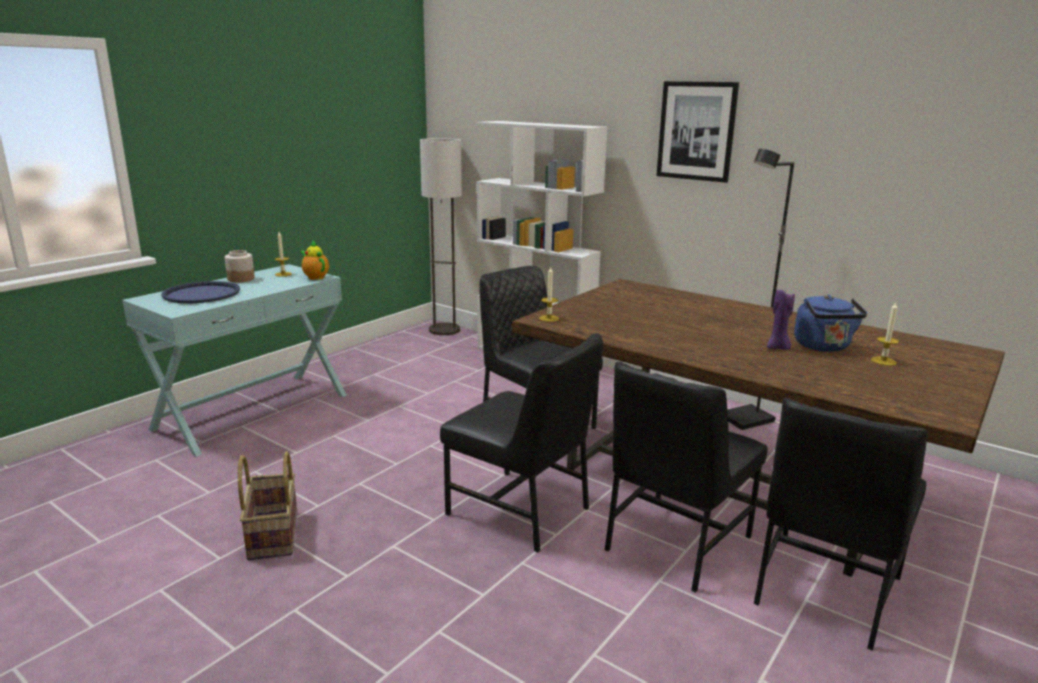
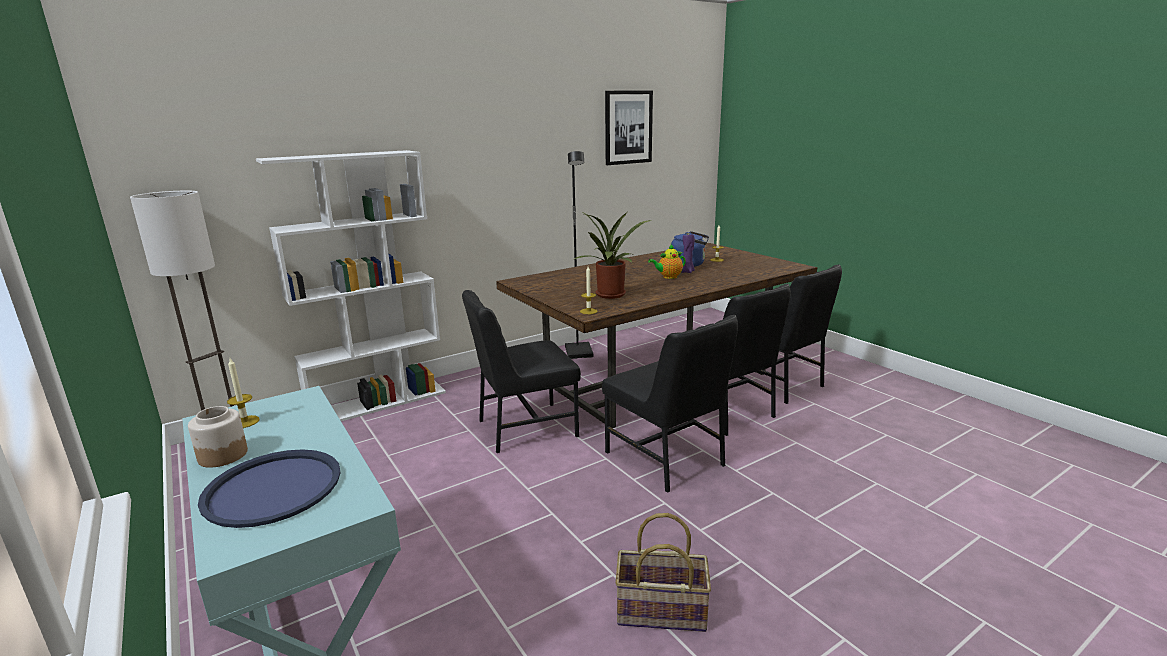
camera: 70 degrees left, 0 degrees up
teapot [301,240,329,280] -> teapot moved to [648,244,686,279]
black chair [440,333,603,552] -> black chair turned 90 degrees clockwise [602,315,738,493]
picture [656,81,739,183] -> picture moved to [605,91,653,165]
none -> potted plant [574,212,651,299]

